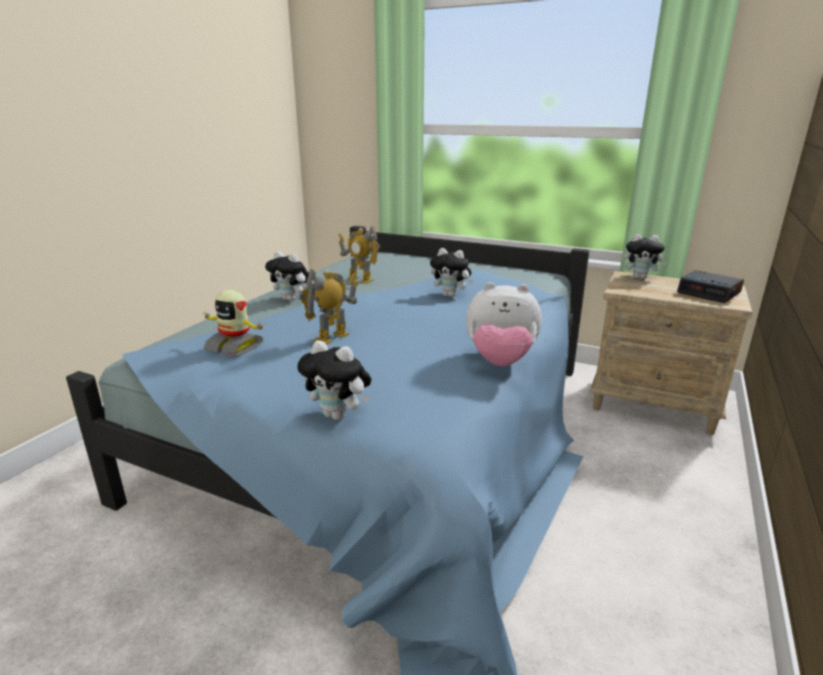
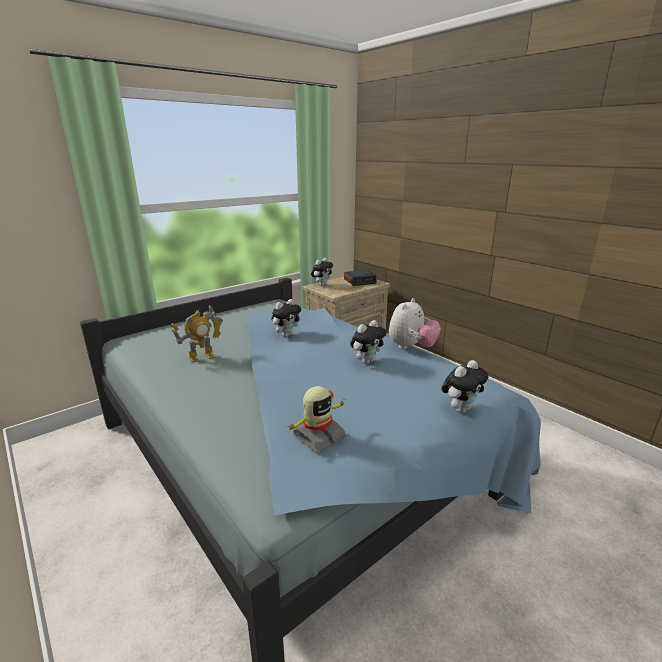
camera: 65 degrees left, 0 degrees up
plush toy [265,251,309,301] -> plush toy moved to [350,320,386,364]
toy robot [299,269,358,345] -> none

